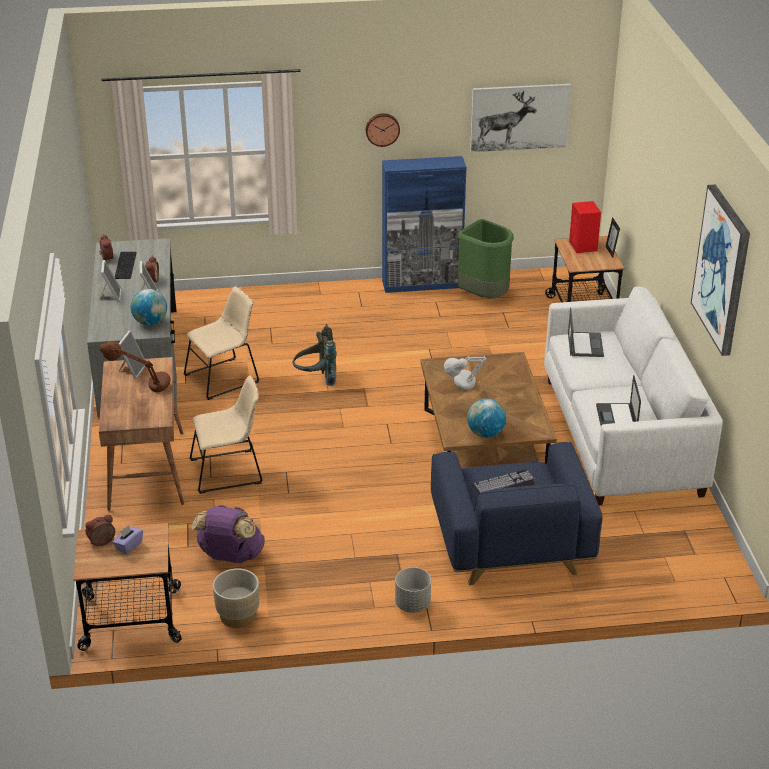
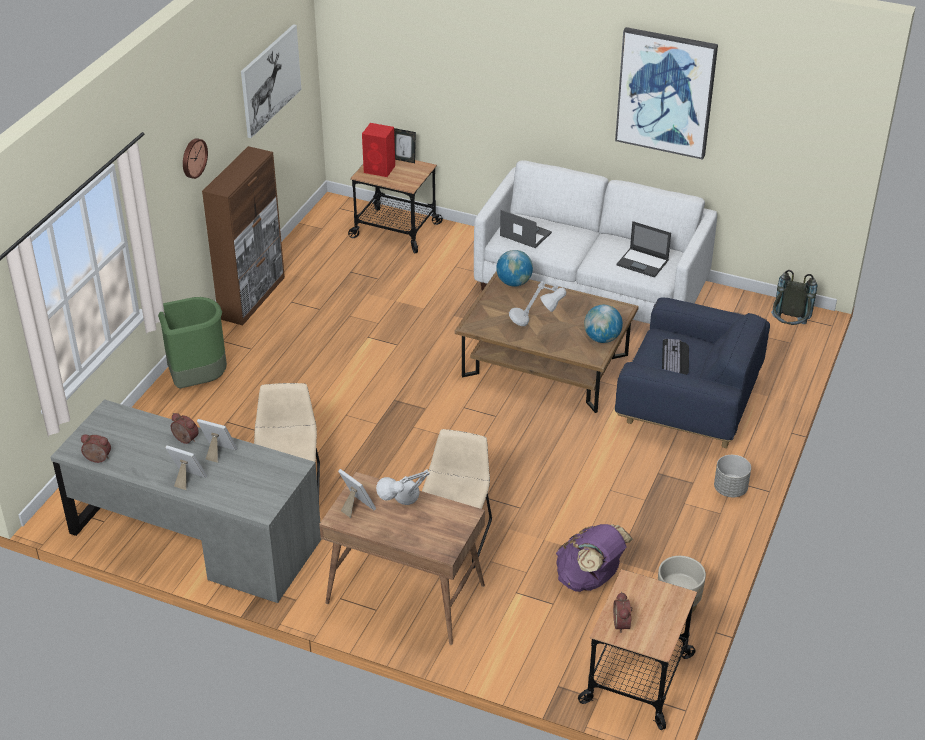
camera: 60 degrees left, 5 degrees up
brown table lamp [100,341,171,392] -> grey table lamp [376,469,429,505]
purple tissue box [112,525,143,554] -> none
keyboard [115,252,136,279] -> none
globe [131,289,167,325] -> globe moved to [496,250,533,287]
grey backpack [293,324,336,386] -> grey backpack moved to [771,270,817,325]
blue cabinet [382,156,467,293] -> brown cabinet [202,146,285,325]
green trash can [457,219,514,298] -> green trash can moved to [158,297,227,389]

